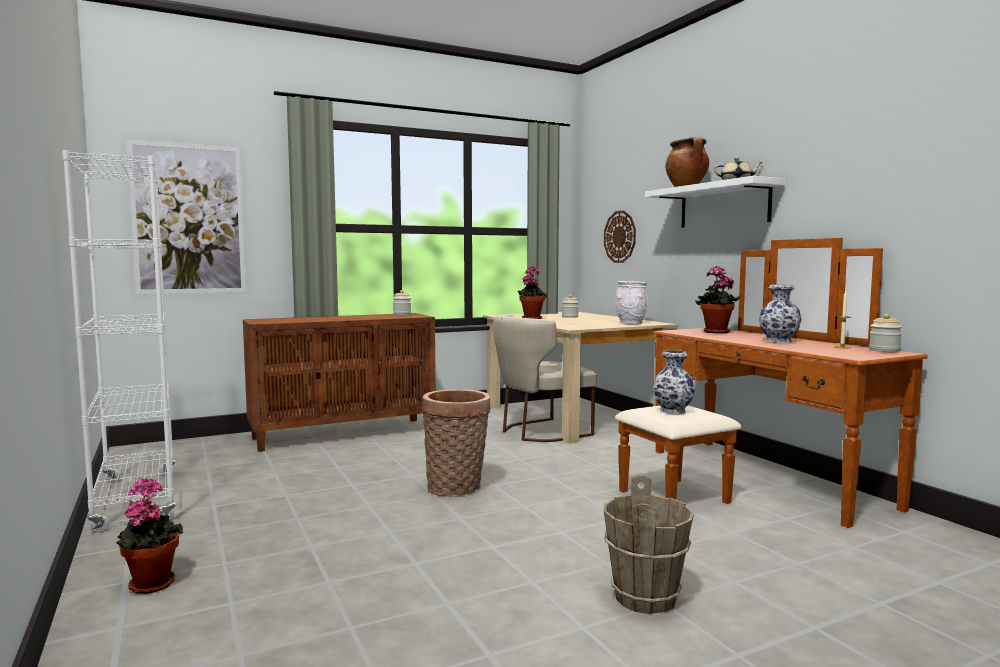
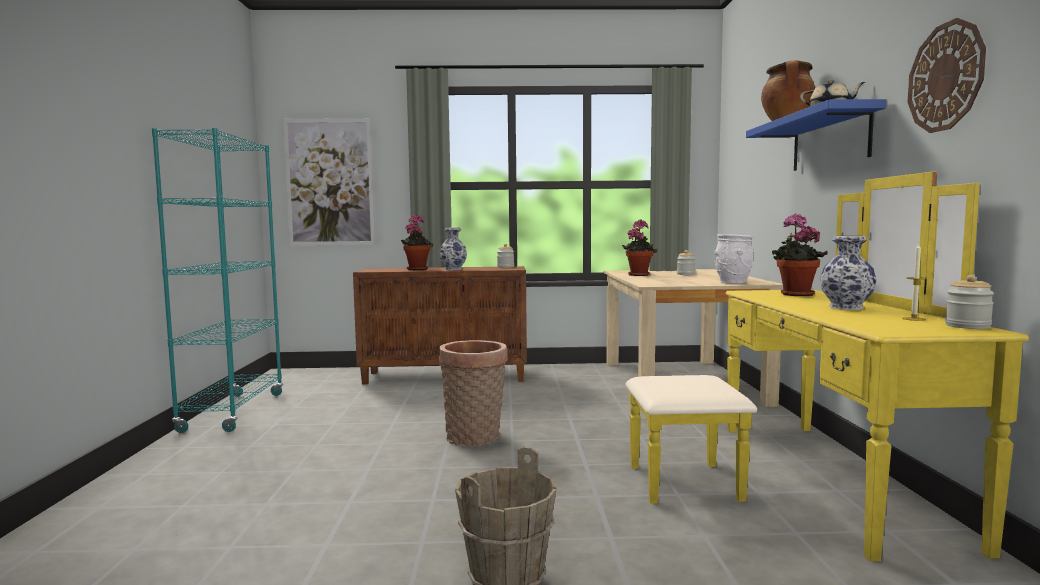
camera: 25 degrees right, 0 degrees up
white bookcase [62,150,177,532] -> turquoise bookcase [152,128,283,433]
potted plant [116,478,183,594] -> potted plant moved to [401,214,433,270]
beige chair [493,314,597,442] -> none
wall clock [604,211,636,263] -> wall clock moved to [908,18,986,133]
brown dresser [615,238,928,528] -> yellow dresser [626,172,1029,562]
white shelf [645,176,786,228] -> blue shelf [746,99,886,171]
vase [653,350,695,414] -> vase moved to [439,228,467,270]

